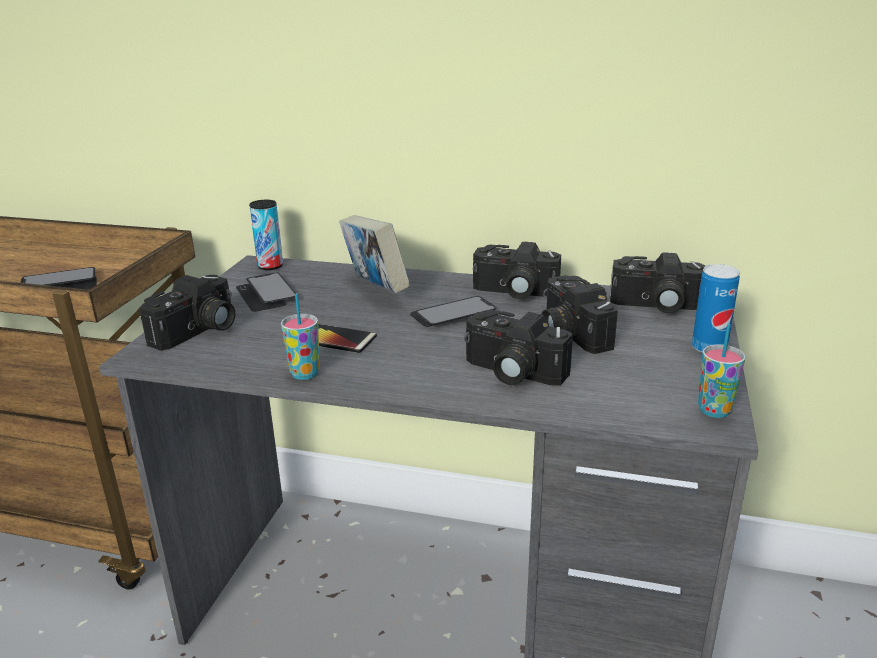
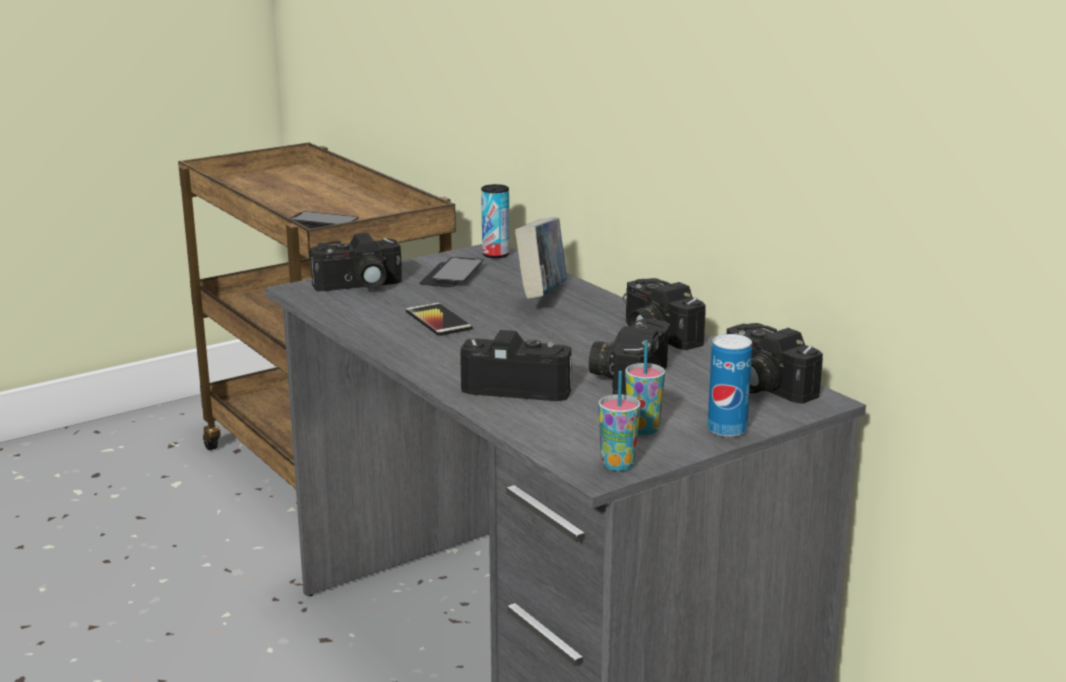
camera: 40 degrees right, 5 degrees down
cup [281,294,320,380] -> cup moved to [625,340,665,435]
phone [410,296,496,327] -> none
camera [464,310,573,386] -> camera turned 120 degrees clockwise [460,330,572,401]

